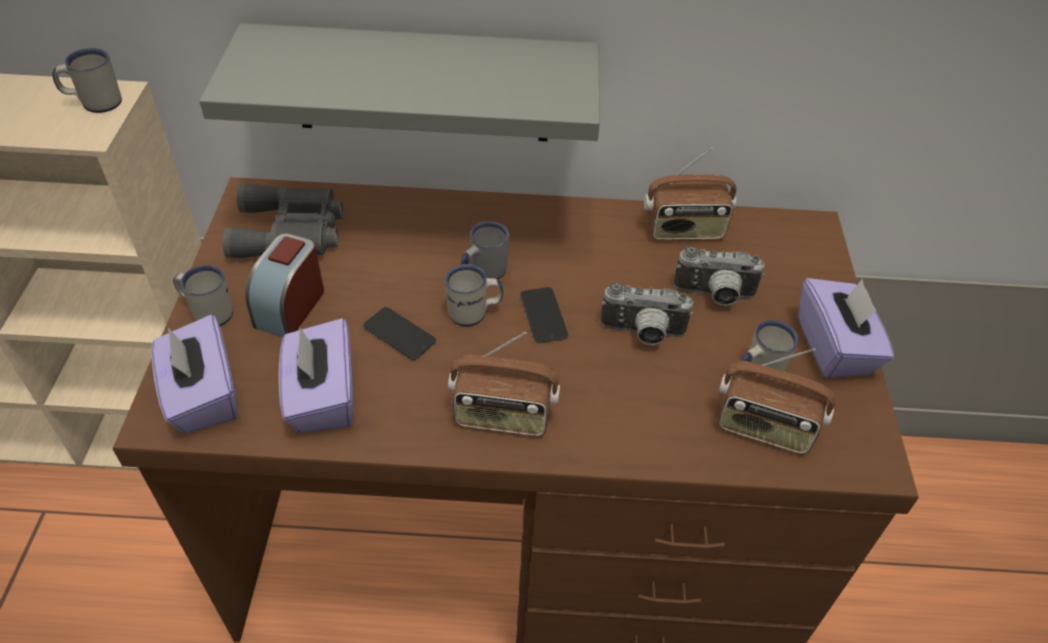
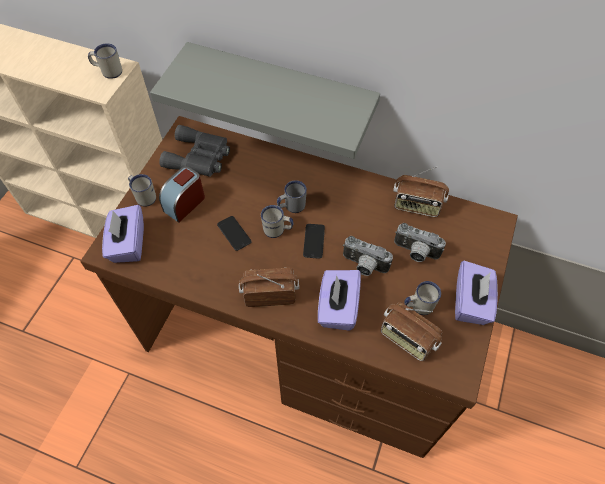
camera: 20 degrees right, 10 degrees up
purple tissue box [279,318,354,433] -> purple tissue box moved to [318,270,361,331]
radio [448,332,560,436] -> radio turned 150 degrees clockwise [239,267,299,307]

